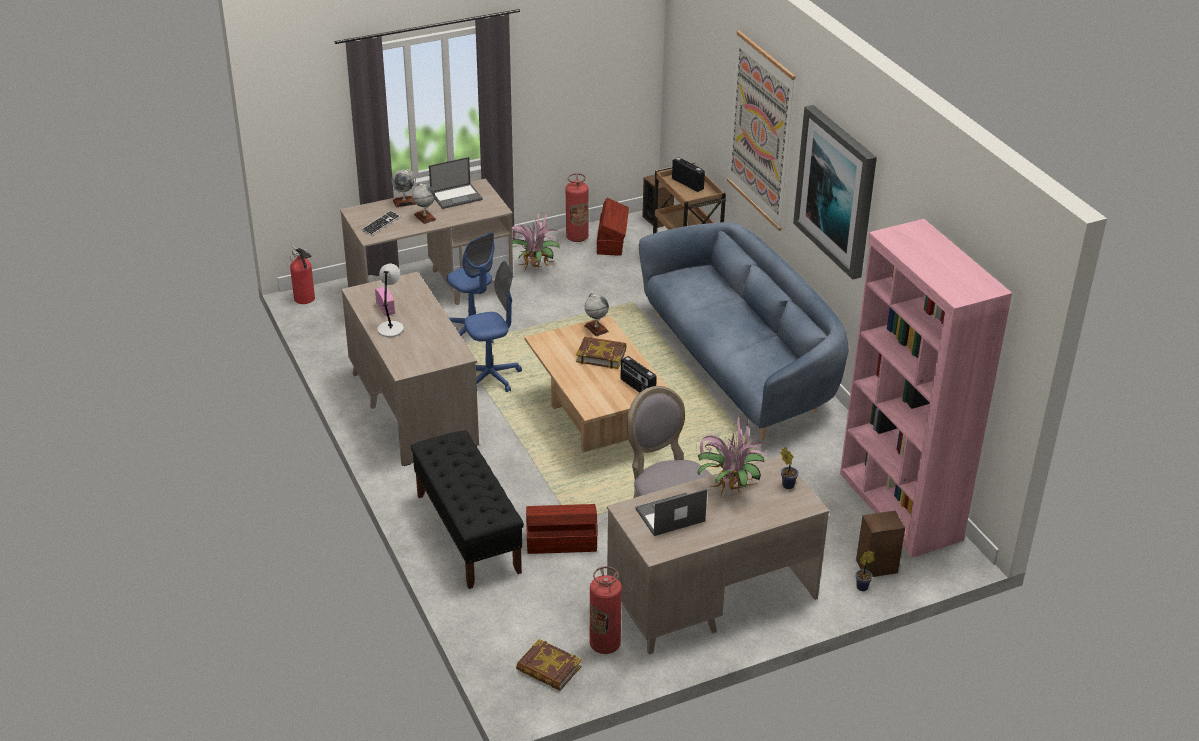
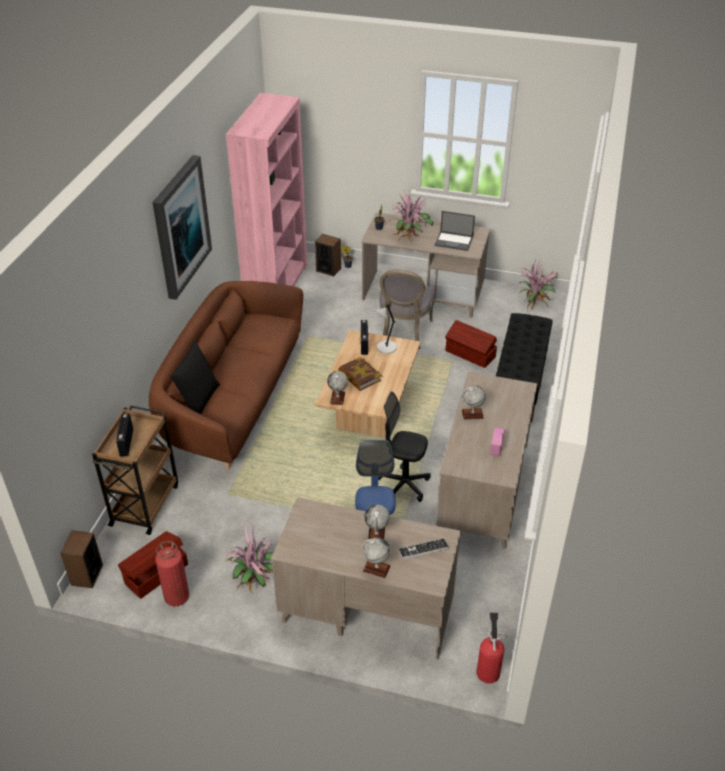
camera: 140 degrees left, 5 degrees up
grey table lamp [377,263,404,337] -> grey table lamp moved to [375,304,397,354]
laptop [429,157,483,209] -> none
blue office chair [464,261,522,392] -> black office chair [378,391,430,502]
book [516,639,582,691] -> potted plant [518,261,558,310]
fire extinguisher [590,566,622,654] -> none
blue sofa [639,222,849,440] -> brown sofa [149,281,303,470]
picture [727,31,796,231] -> none
none -> black pillow [170,340,220,414]
none -> globe [462,385,486,419]

